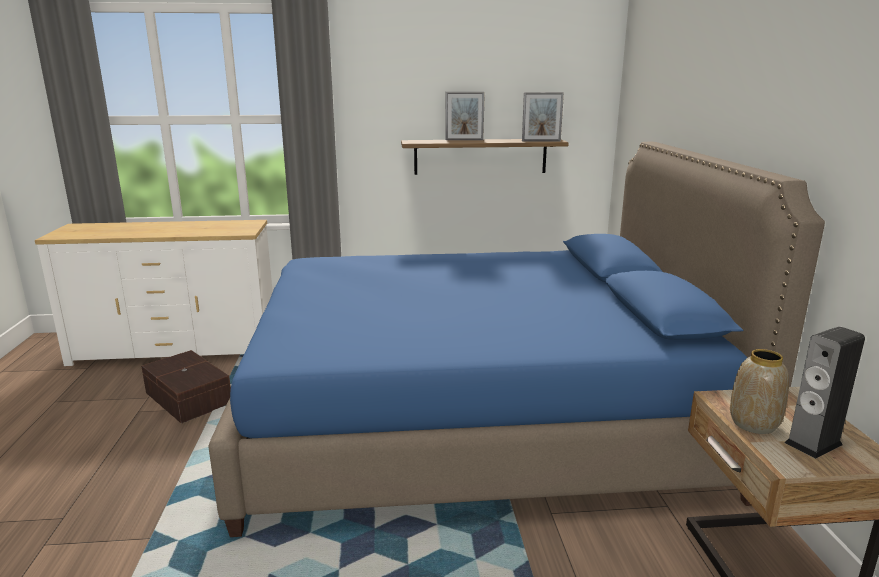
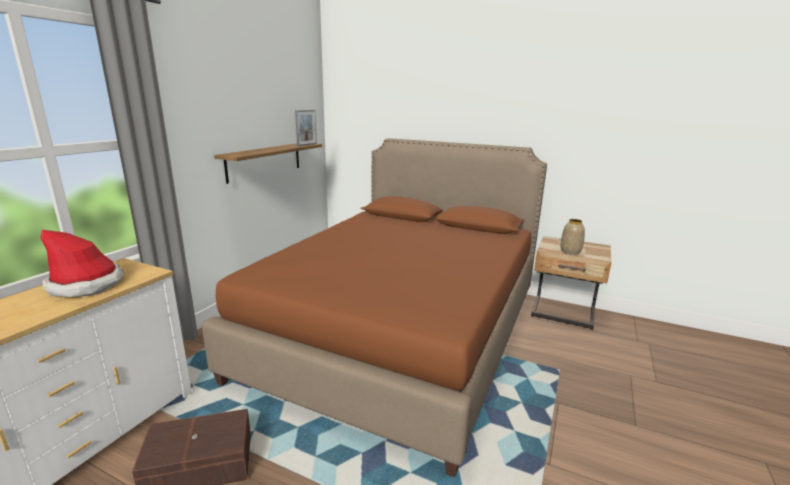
camera: 60 degrees left, 0 degrees up
blue bed [208,142,825,537] -> brown bed [202,138,547,478]
picture frame [445,92,485,140] -> none
speaker [785,326,865,459] -> none
none -> hat [40,230,124,297]

